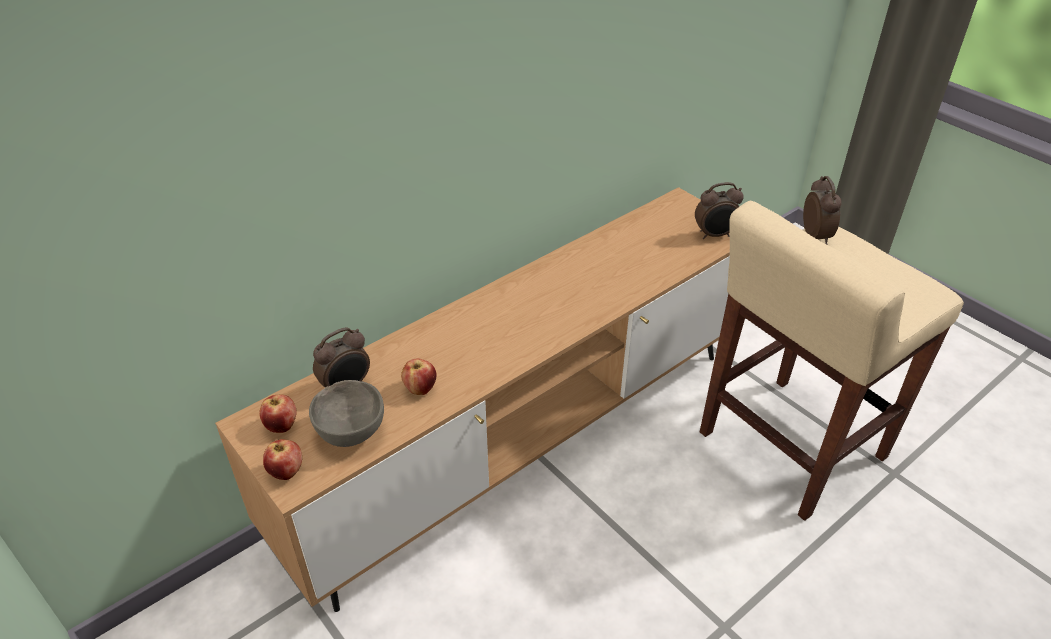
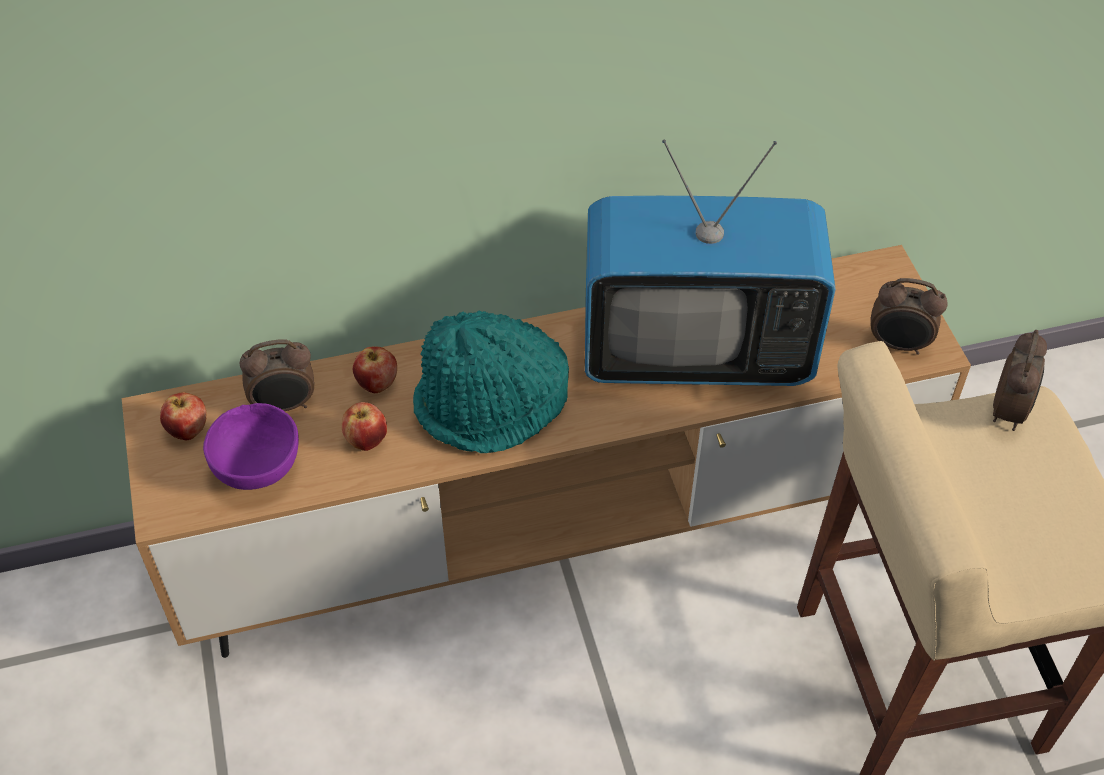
camera: 25 degrees right, 10 degrees up
apple [263,439,302,480] -> apple moved to [353,346,397,393]
grey bowl [309,380,384,447] -> purple bowl [203,403,299,490]
none -> turquoise hat [413,311,569,453]
none -> television [585,140,836,386]

